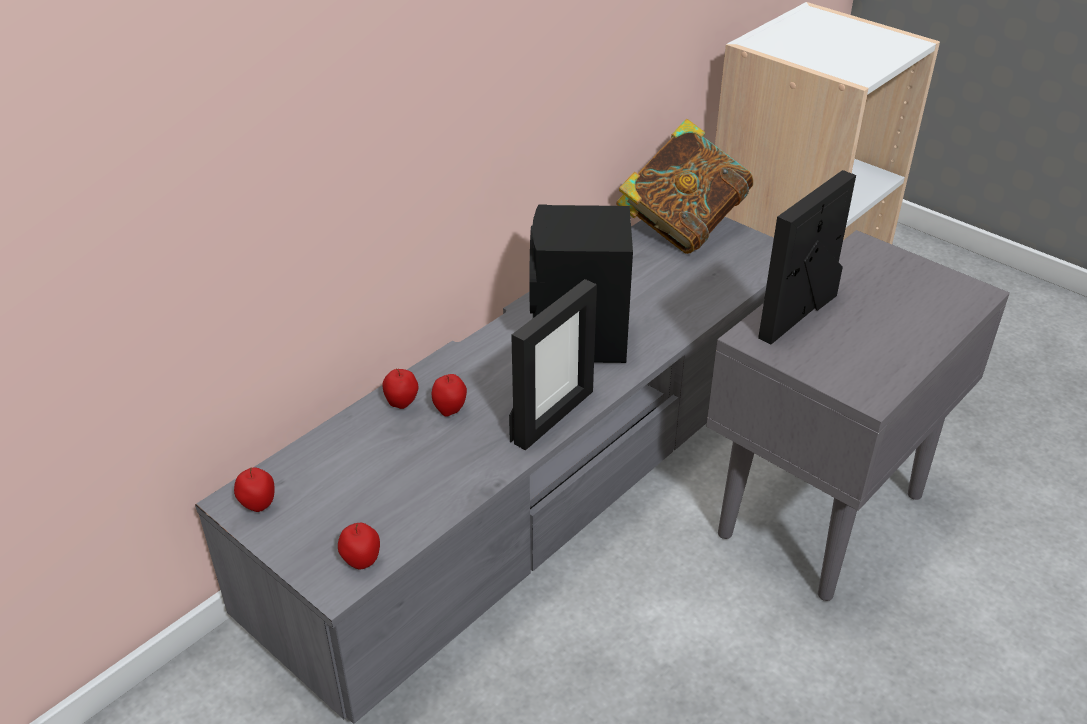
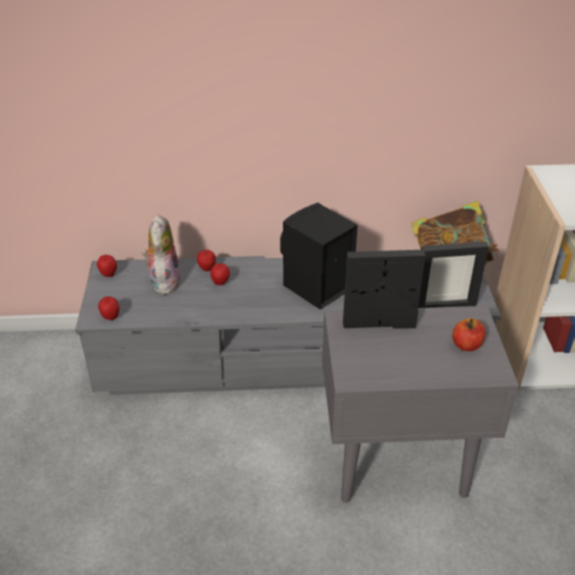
camera: 45 degrees right, 0 degrees up
picture frame [509,279,597,450] -> picture frame moved to [418,242,489,308]
none -> plush toy [142,215,181,294]
none -> apple [452,318,486,351]

